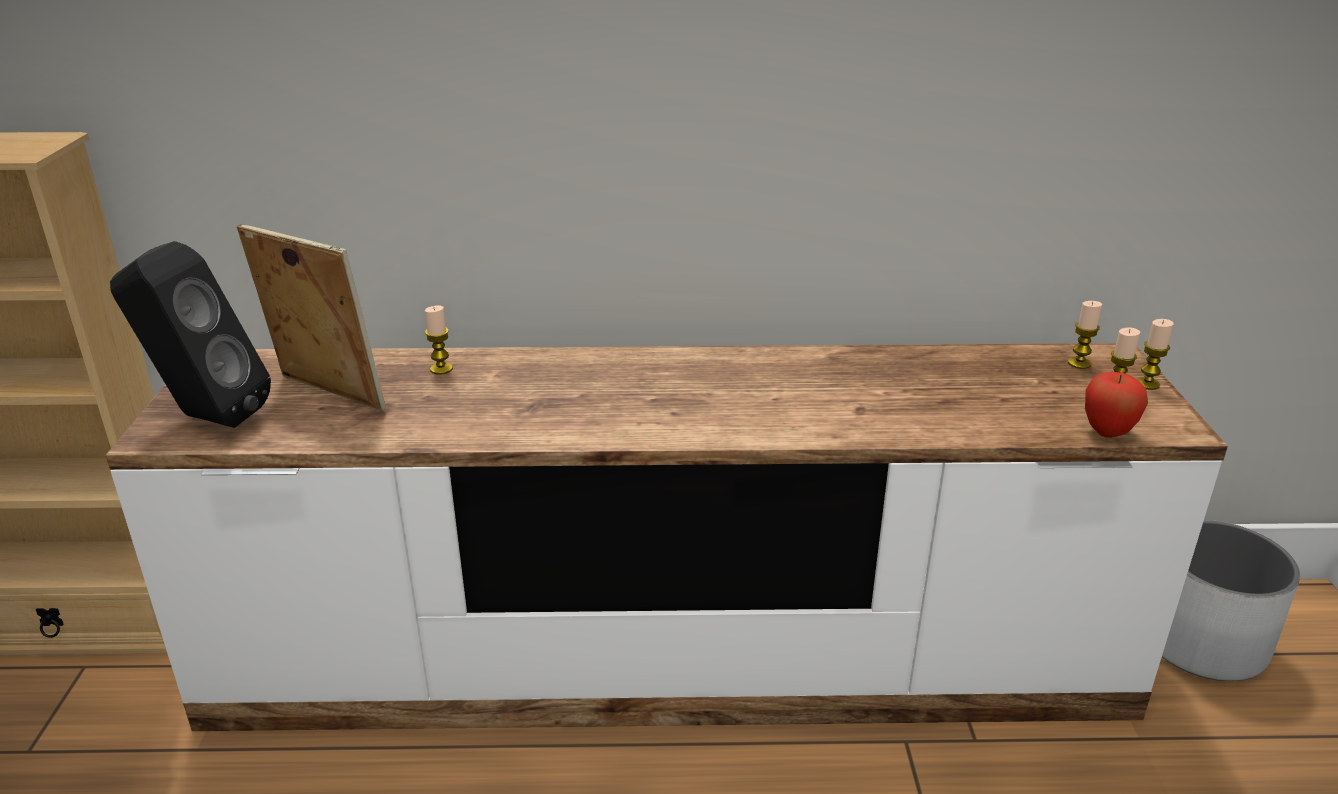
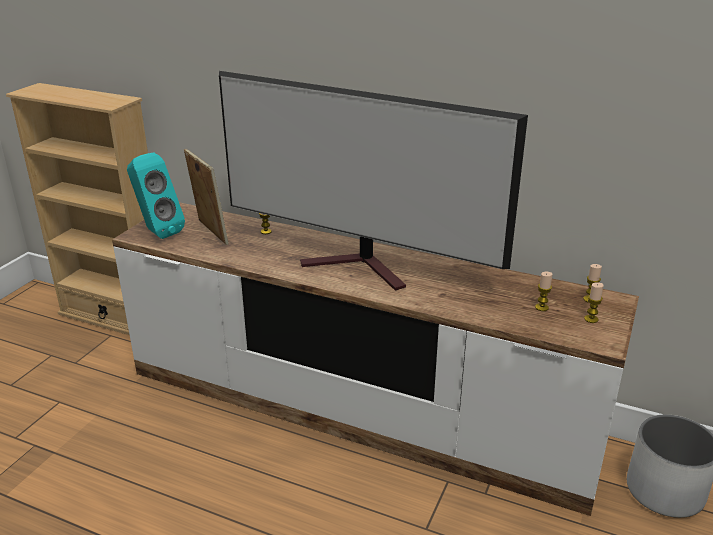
camera: 25 degrees right, 0 degrees up
black speaker [110,241,271,428] -> turquoise speaker [127,153,185,239]
apple [1085,372,1148,438] -> none
candle [1137,319,1174,390] -> candle moved to [535,272,553,311]
none -> television [219,71,528,291]

